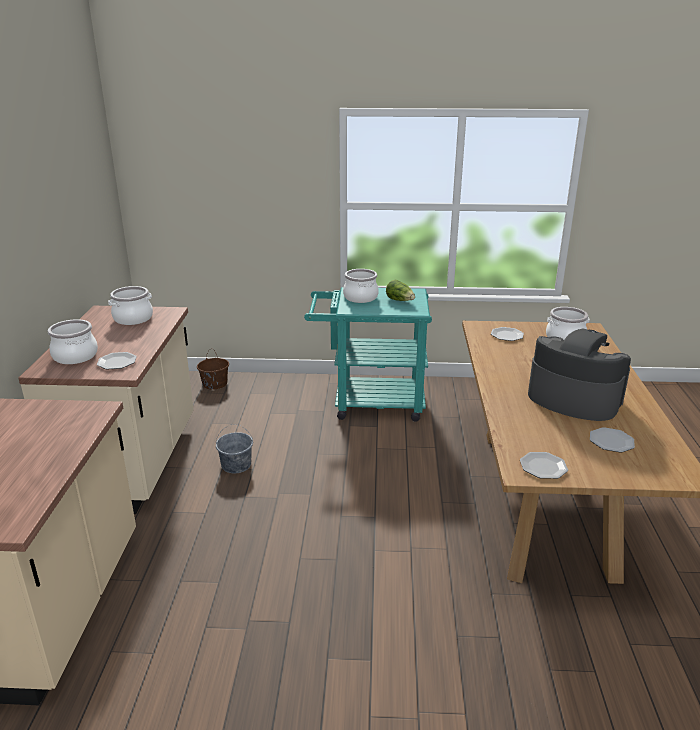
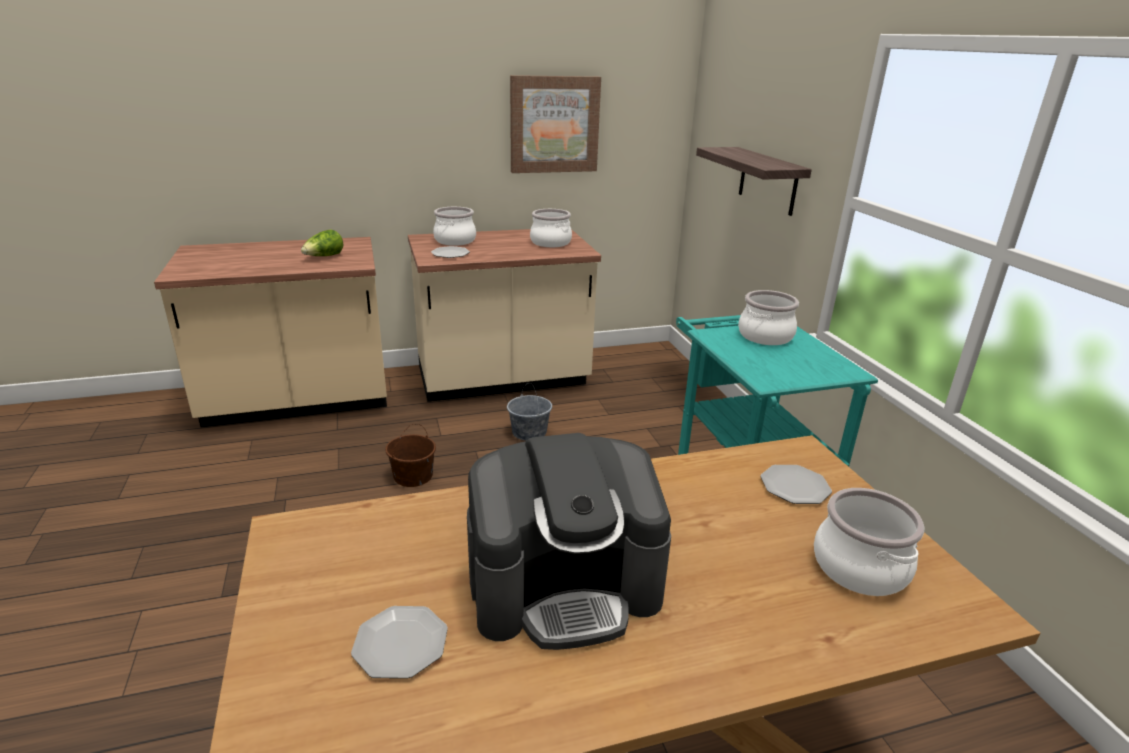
camera: 70 degrees right, 0 degrees up
brown bucket [197,349,229,389] -> brown bucket moved to [385,424,436,487]
lettuce [386,280,415,301] -> lettuce moved to [301,229,343,256]
plate [520,452,568,479] -> none
coffee machine [528,329,631,421] -> coffee machine turned 60 degrees clockwise [467,433,671,650]
none -> picture [510,75,601,173]
none -> shelf [696,147,812,216]

